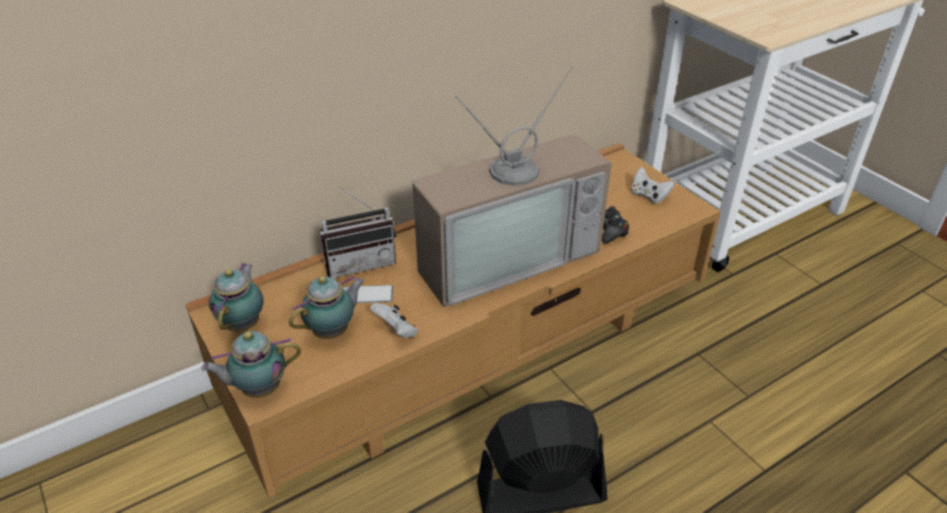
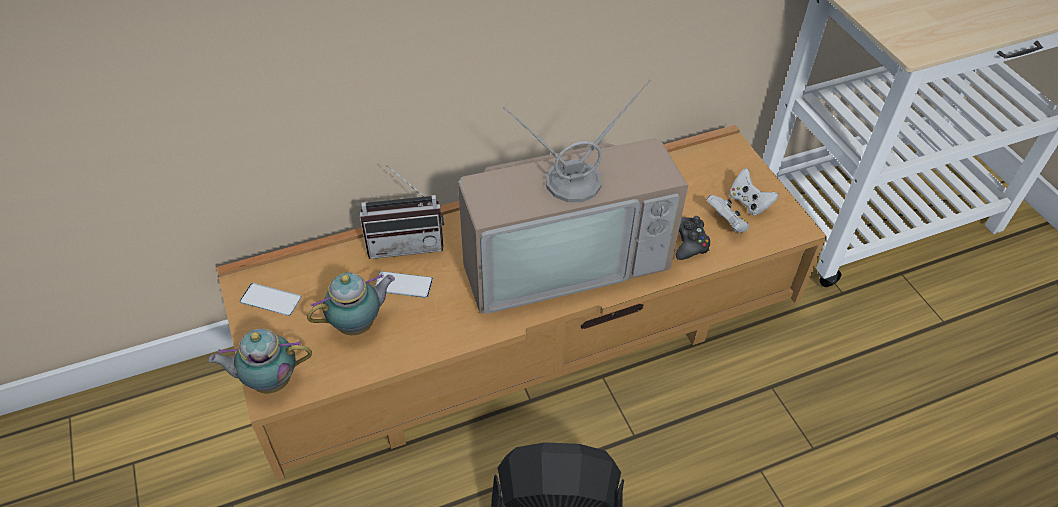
camera: 10 degrees right, 10 degrees up
teapot [209,263,263,332] -> phone [240,283,302,316]
white game controller [370,303,418,338] -> white game controller moved to [707,195,749,233]

